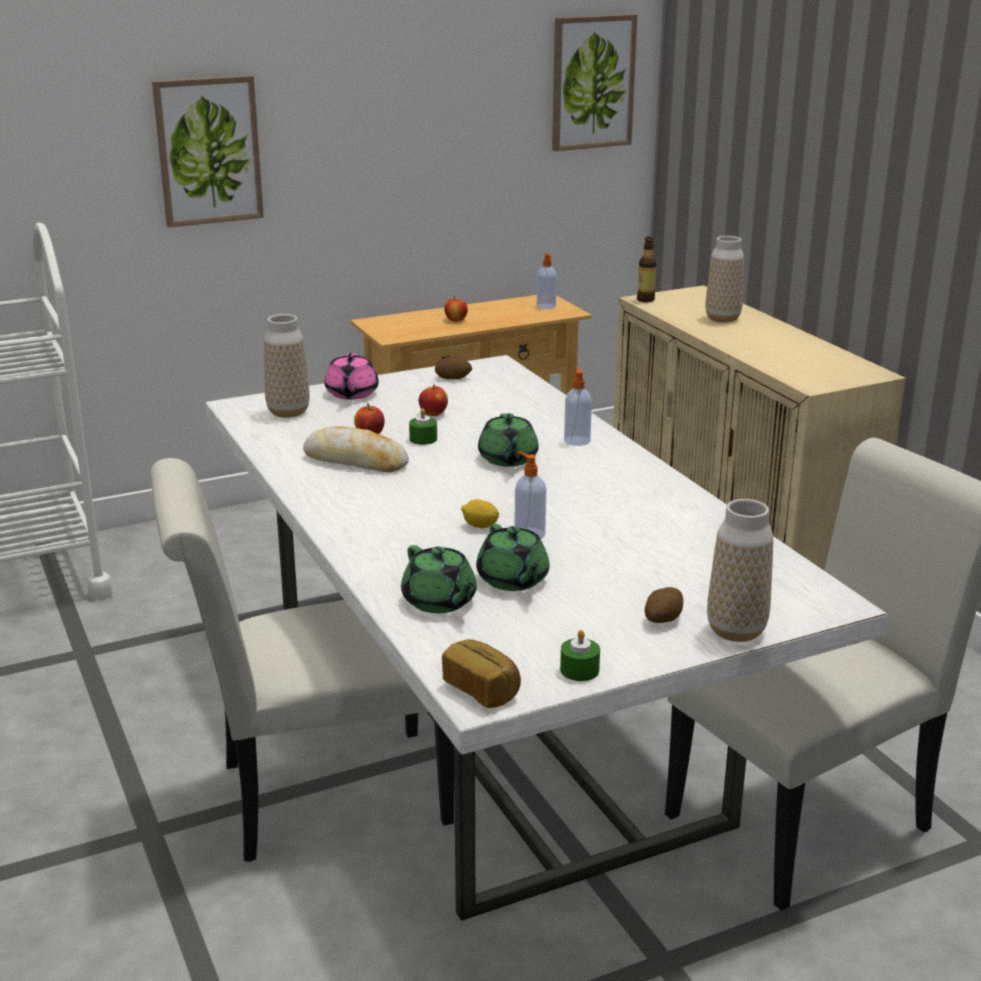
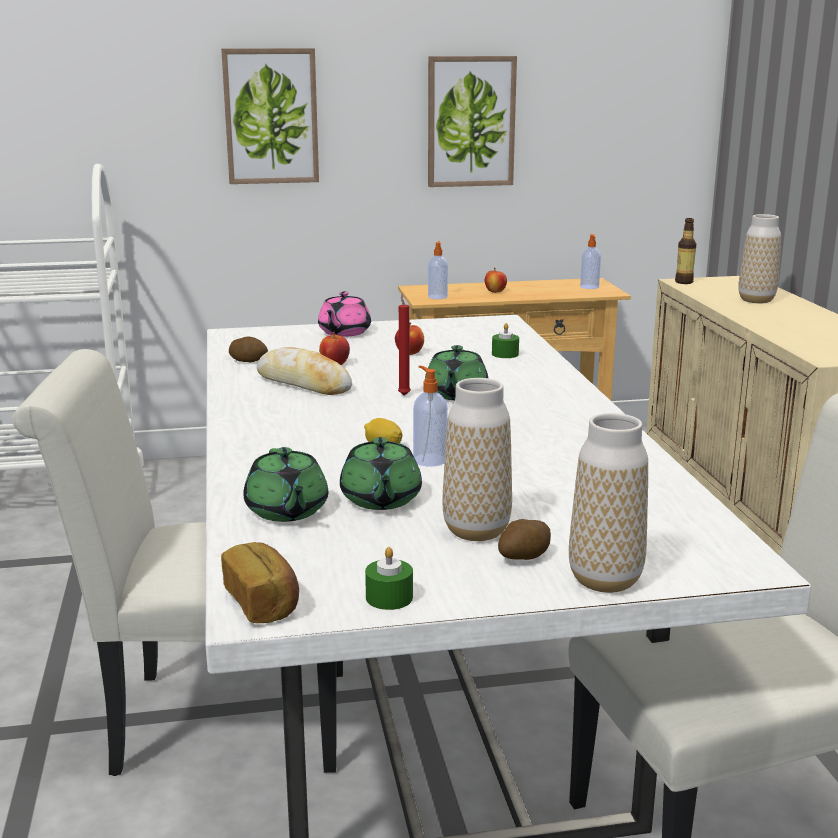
camera: 15 degrees right, 5 degrees down
vase [264,314,310,418] -> vase moved to [442,378,512,541]
green candle [409,408,437,445] -> green candle moved to [492,323,519,358]
potato [435,356,472,379] -> potato moved to [229,336,268,362]
picture [552,14,637,151] -> picture moved to [428,56,517,187]
soap dispenser [564,367,592,446] -> soap dispenser moved to [428,241,448,299]
none -> red candle [398,293,411,396]

